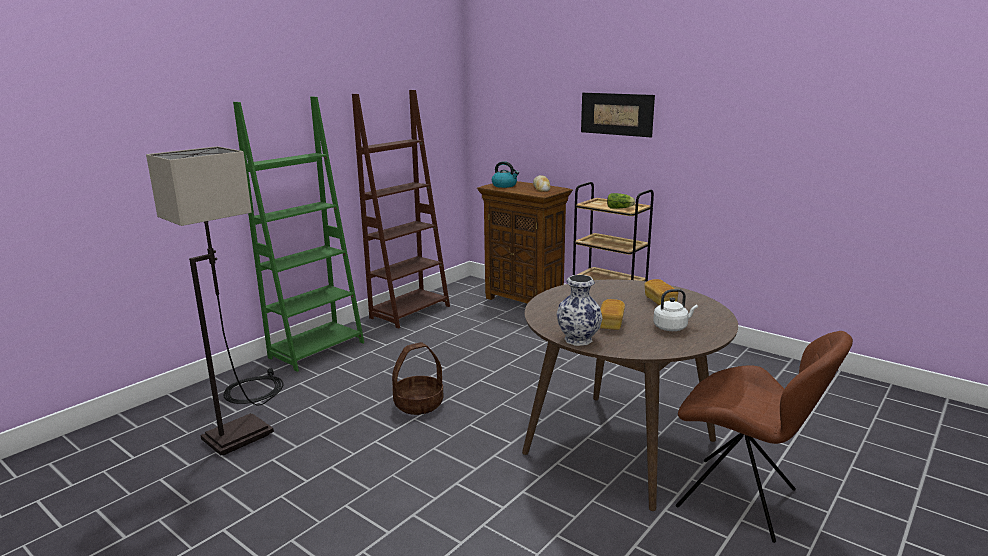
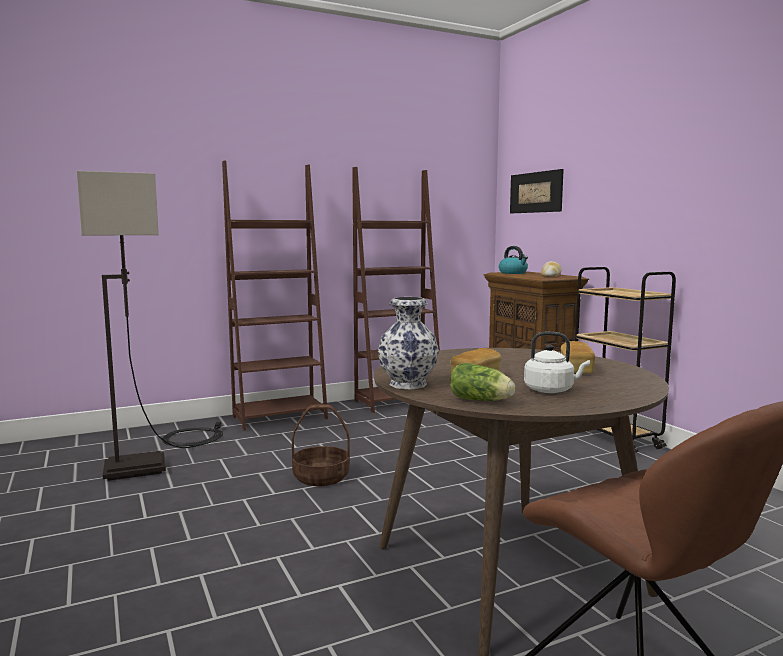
camera: 25 degrees right, 10 degrees down
green bookcase [233,96,364,372] -> brown bookcase [222,161,328,431]
picture [581,93,655,137] -> picture moved to [510,169,564,213]
lettuce [607,193,635,209] -> lettuce moved to [450,363,515,401]

